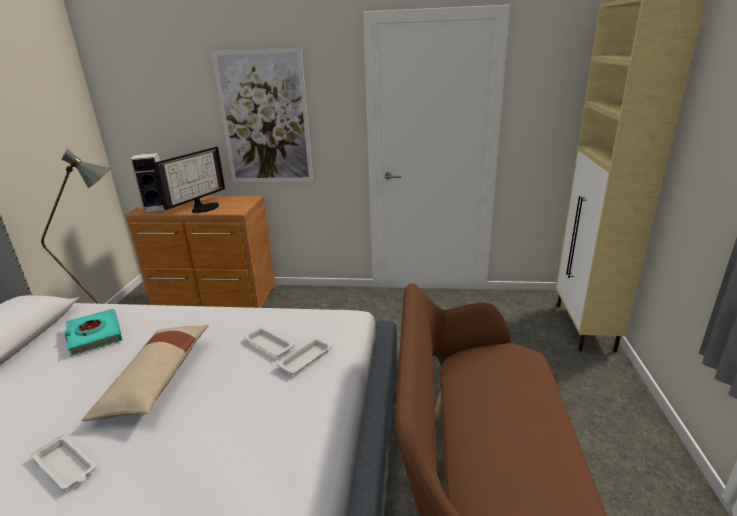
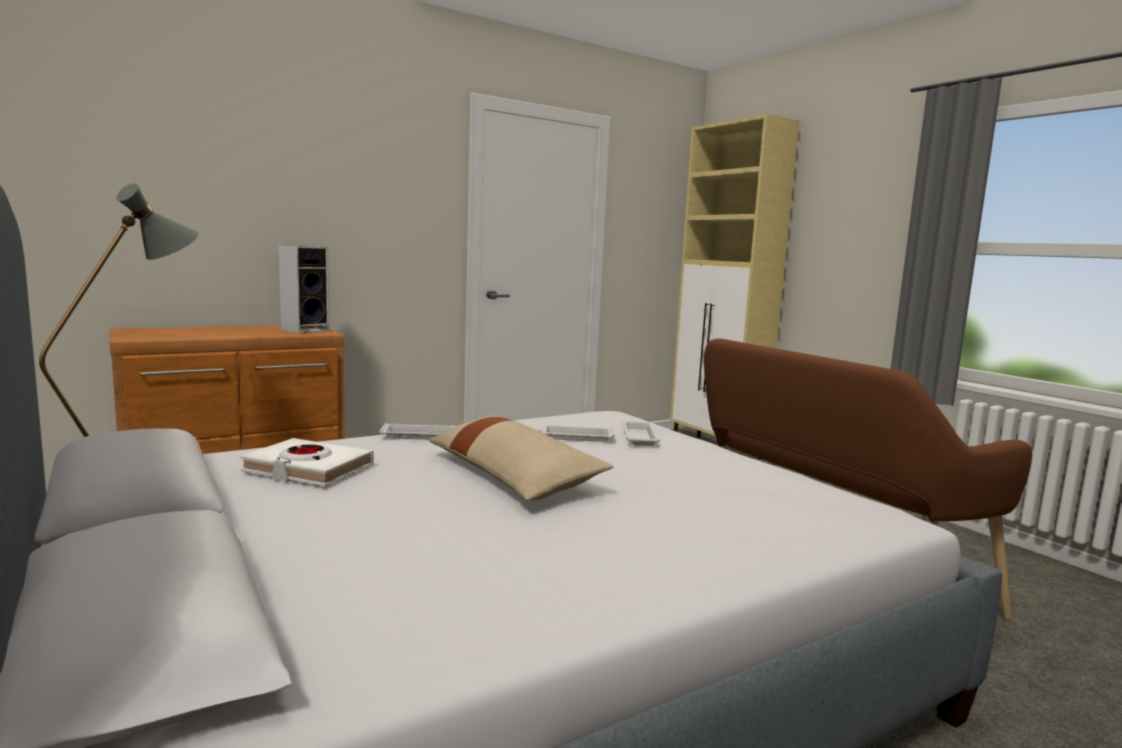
camera: 40 degrees left, 15 degrees down
white tray [30,434,97,490] -> white tray moved to [379,423,455,439]
turquoise book [64,309,122,356] -> white book [240,438,374,486]
speaker [130,153,164,212] -> speaker moved to [279,245,330,333]
monitor [153,147,225,213] -> none
picture [211,48,313,182] -> none

